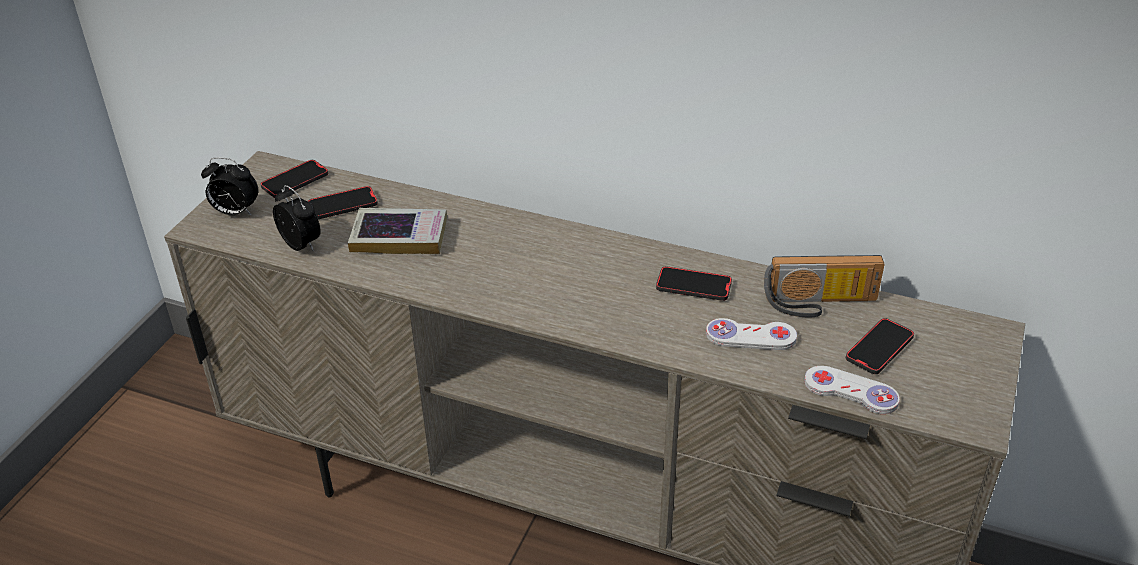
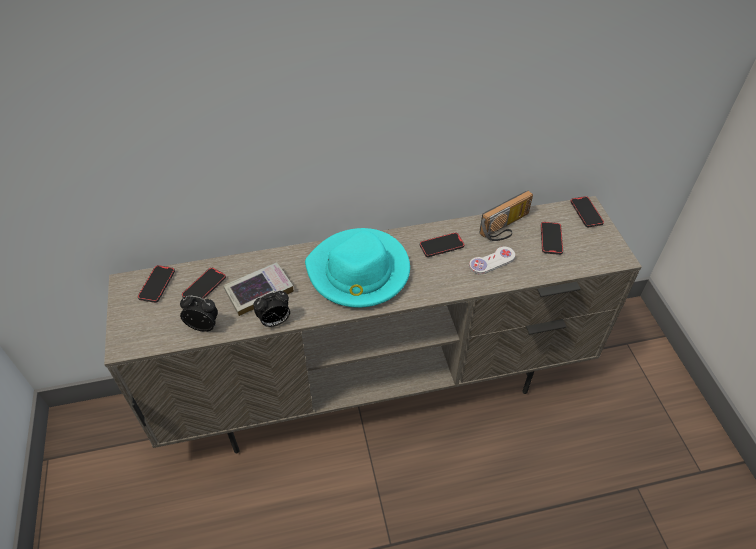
camera: 35 degrees left, 10 degrees up
alarm clock [201,157,258,215] -> alarm clock moved to [253,291,290,327]
white game controller [804,366,900,414] -> none
none -> turquoise hat [305,228,410,308]
none -> phone [570,196,604,228]

